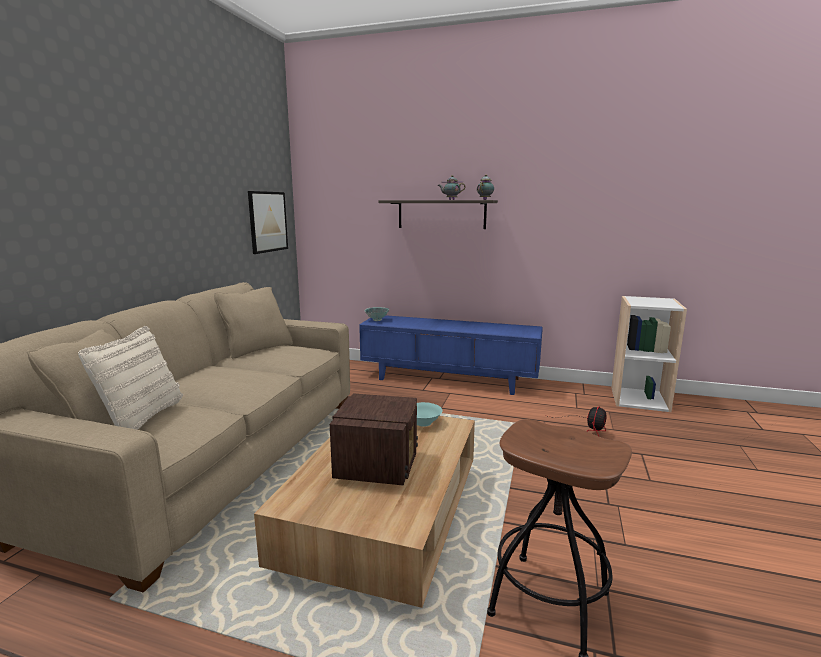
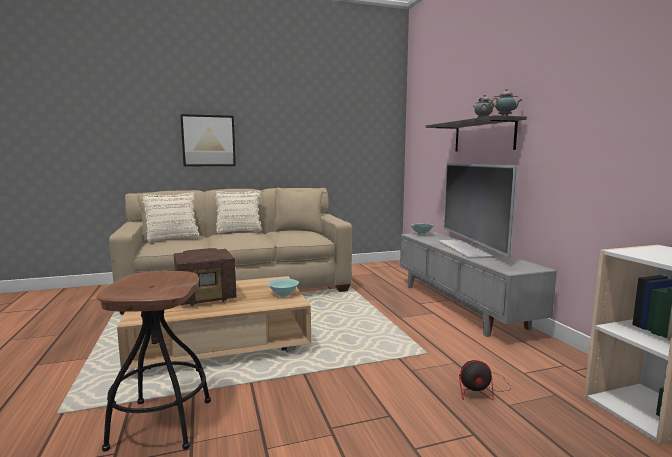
camera: 55 degrees right, 5 degrees down
picture [248,191,288,254] -> picture moved to [180,114,236,166]
blue tv stand [359,315,543,395] -> grey tv stand [400,232,557,337]
none -> beige pillow [215,191,262,234]
none -> television [438,163,518,258]

